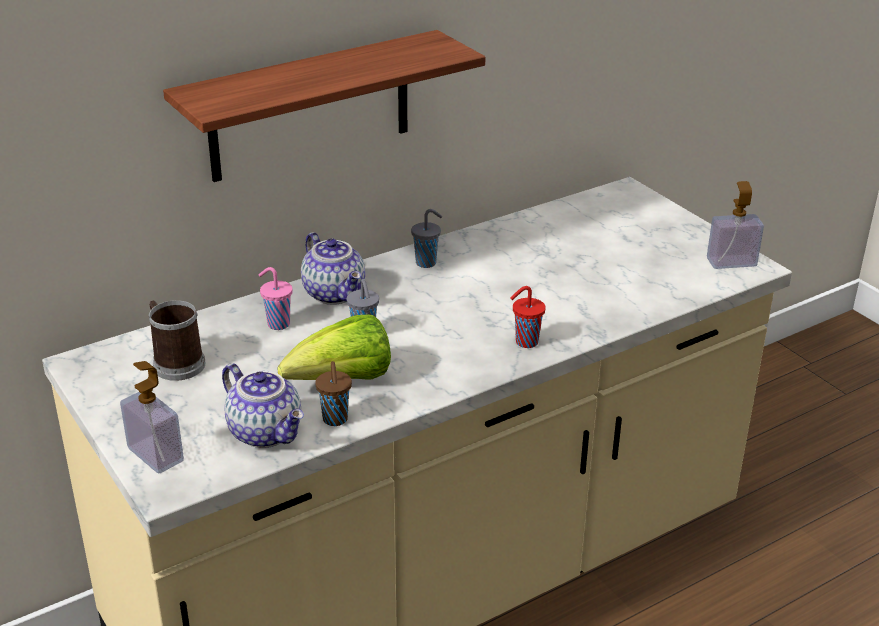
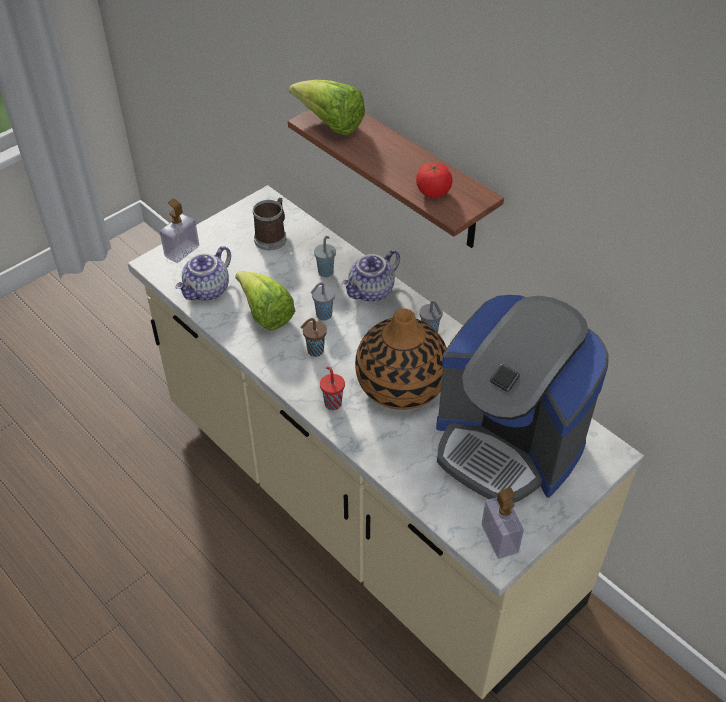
camera: 80 degrees right, 15 degrees up
pink cup [259,267,293,330] -> grey cup [314,236,336,277]
brown cup [315,361,352,426] -> brown cup moved to [300,318,327,357]
none -> lettuce [289,80,365,136]
none -> vase [355,309,447,410]
none -> tomato [416,163,452,198]
none -> coffee machine [436,295,609,503]

